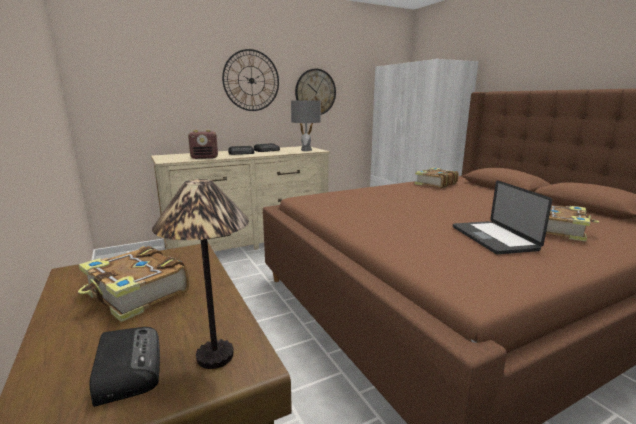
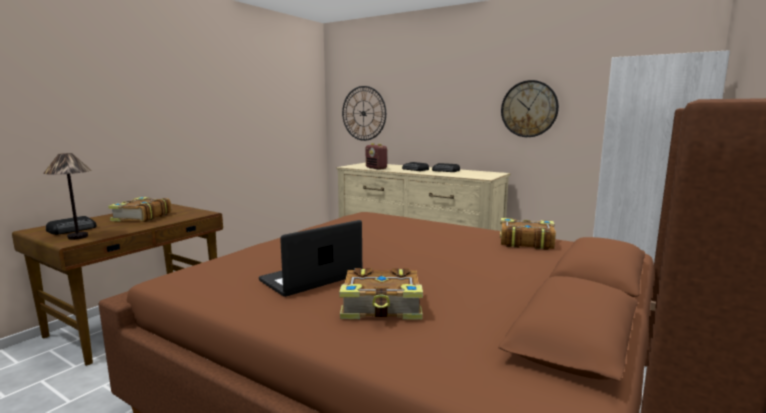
camera: 60 degrees right, 5 degrees down
wall clock [222,49,279,111] -> wall clock moved to [342,86,386,141]
grey table lamp [291,100,321,151] -> none

